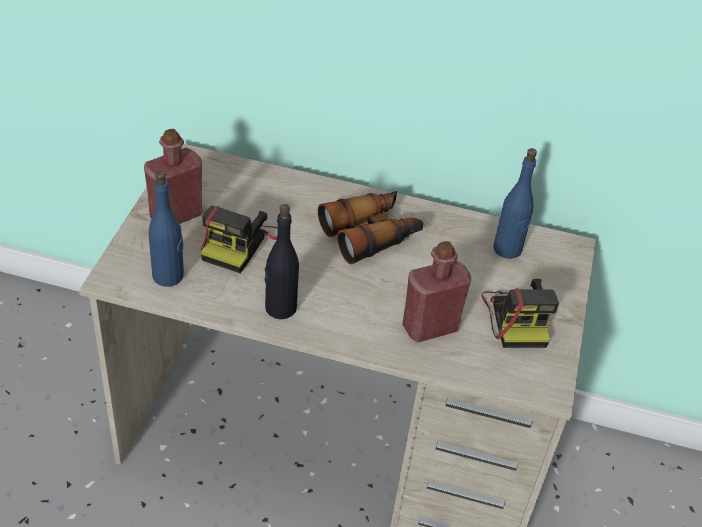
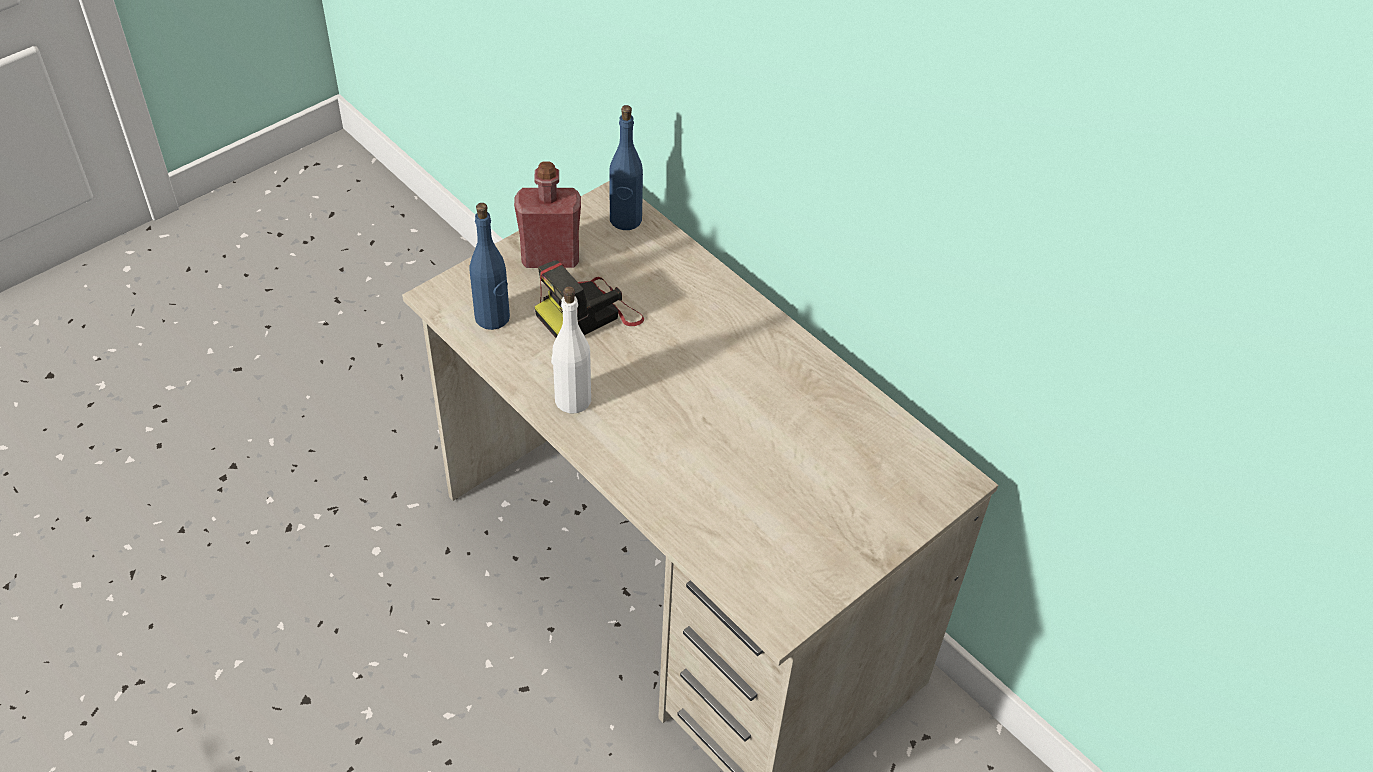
camera: 35 degrees right, 5 degrees up
black bottle [265,204,299,319] -> white bottle [551,287,591,413]
binoculars [318,191,423,264] -> none
red bottle [403,241,471,343] -> none
camera [482,279,559,348] -> none
blue bottle [493,148,537,259] -> blue bottle moved to [609,105,643,230]

